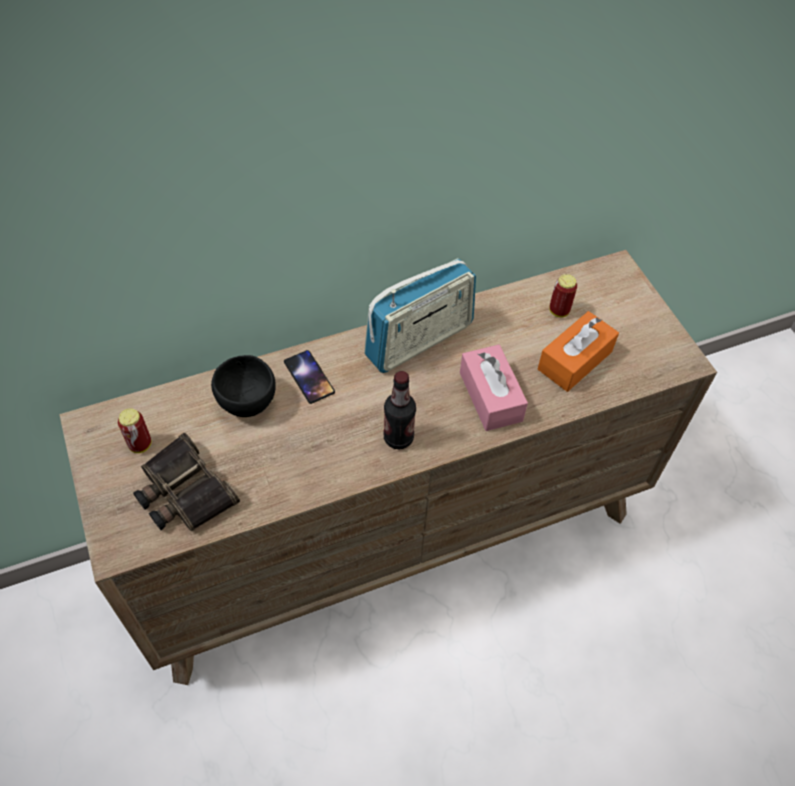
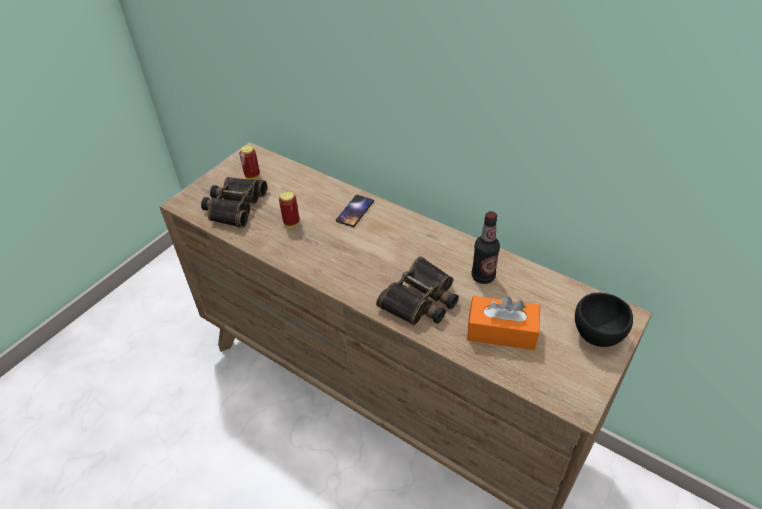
camera: 60 degrees right, 10 degrees down
black bowl [211,355,275,417] -> black bowl moved to [575,293,633,347]
radio [364,258,476,373] -> none
bottle [383,371,416,449] -> bottle moved to [472,211,500,284]
pink tissue box [460,345,528,431] -> binoculars [376,256,459,325]
can [549,274,577,318] -> can moved to [279,191,299,227]

